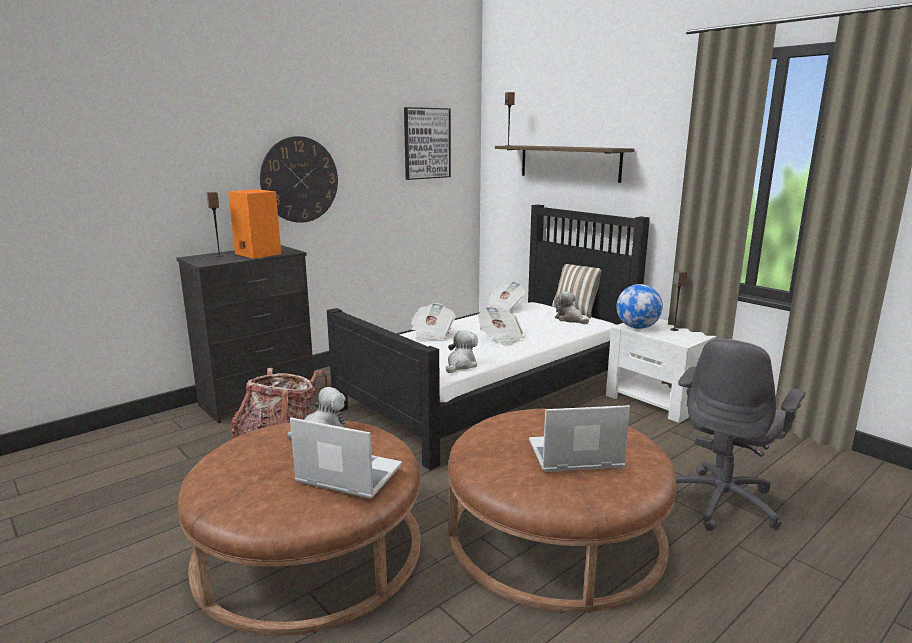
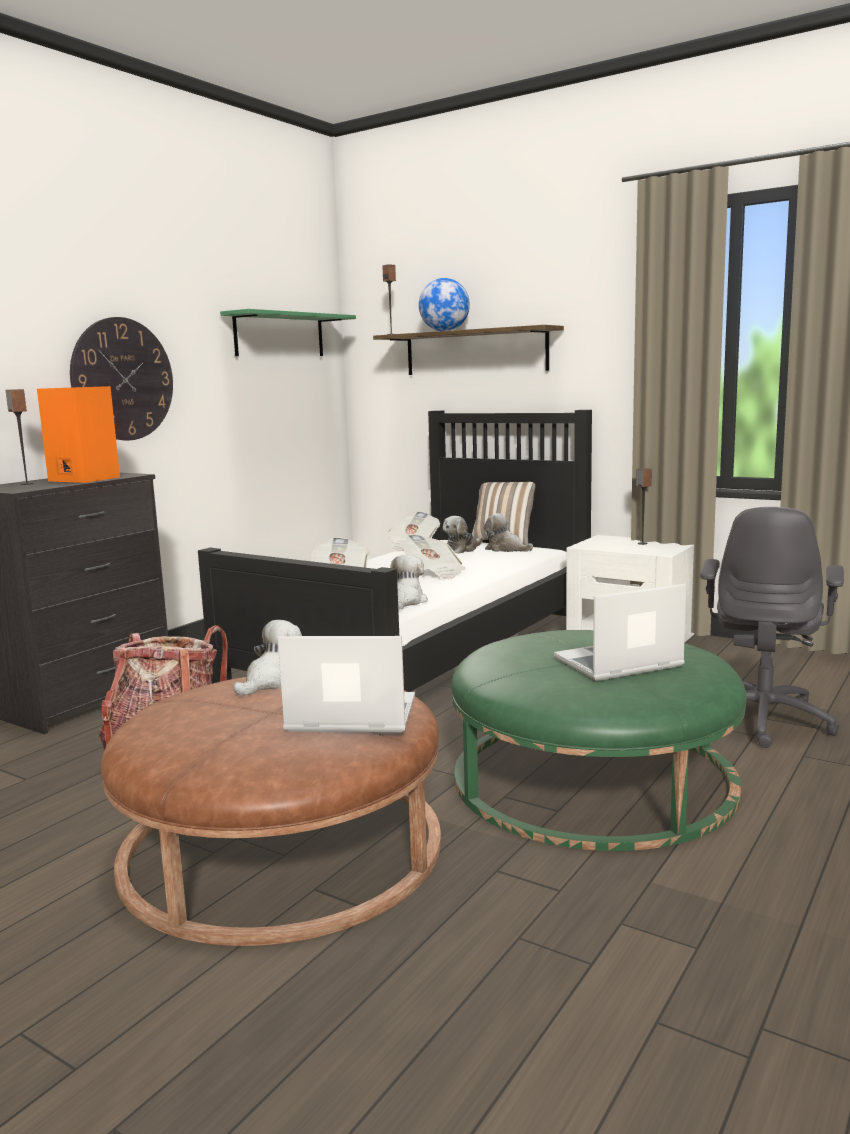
camera: 15 degrees left, 5 degrees down
picture [404,107,451,180] -> green shelf [220,309,356,356]
brown ottoman [448,408,676,613] -> green ottoman [451,630,747,851]
globe [616,284,663,329] -> globe moved to [419,278,470,331]
none -> plush toy [443,516,483,554]

